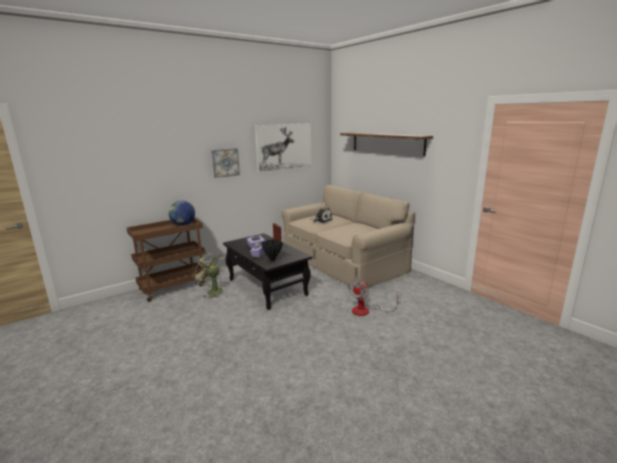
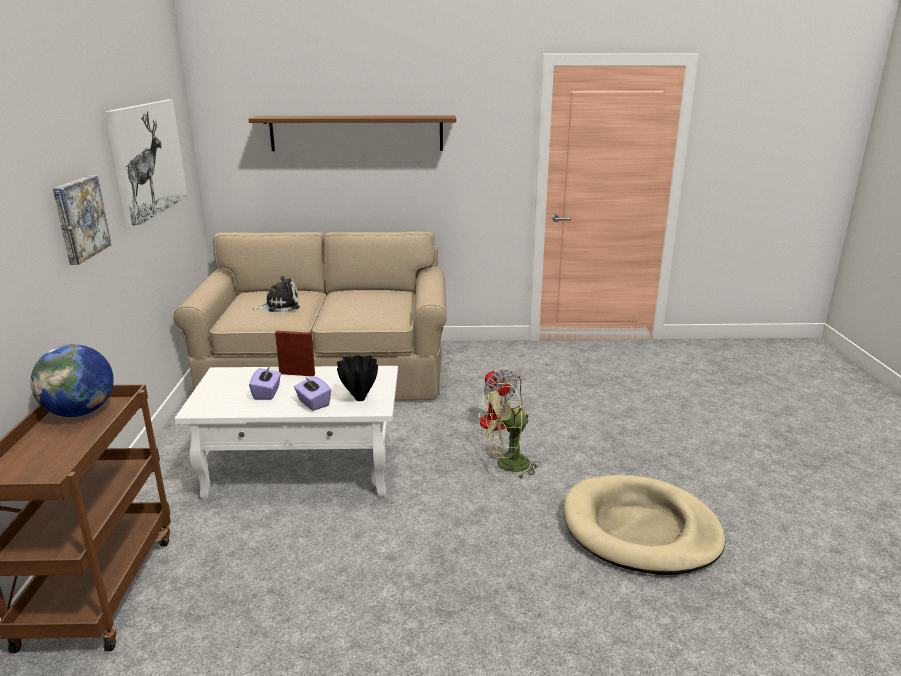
camera: 55 degrees left, 5 degrees up
green fan [192,251,224,298] -> green fan moved to [479,383,541,479]
black coffee table [223,233,312,310] -> white coffee table [174,366,398,499]
none -> beige dog bed [564,475,725,575]

